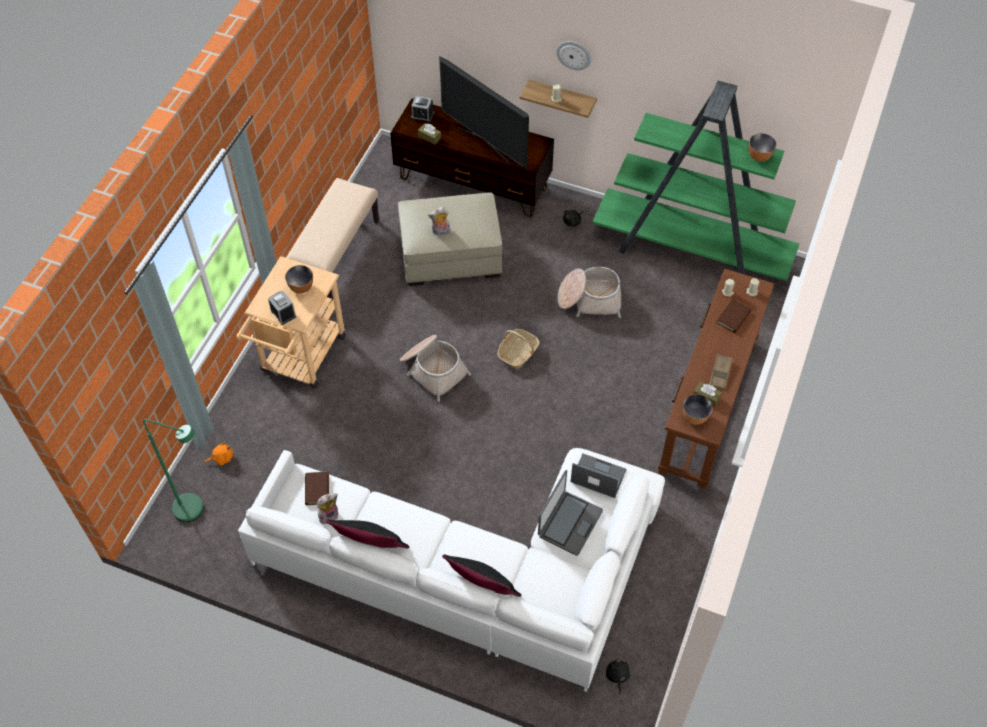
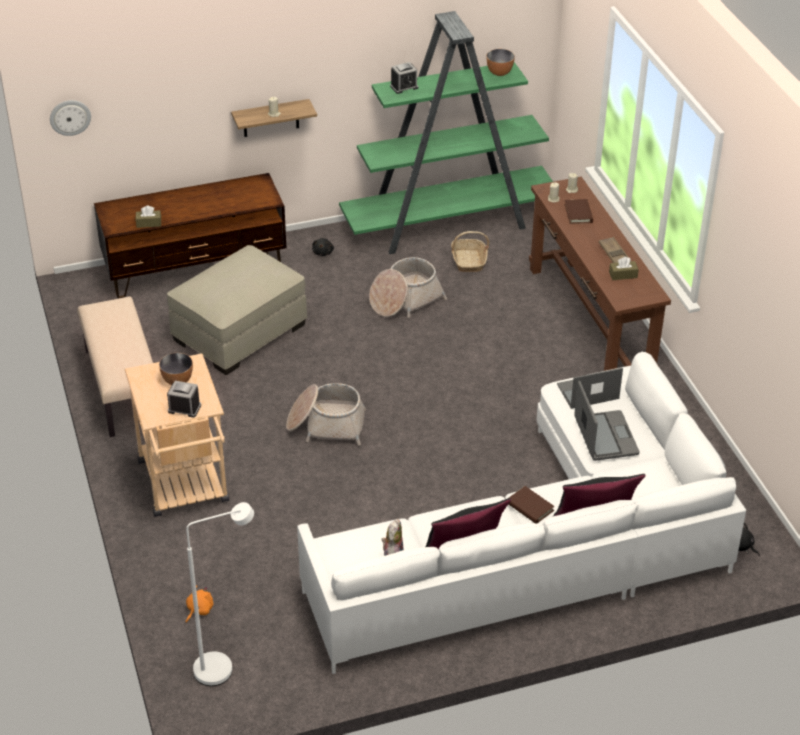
camera: 40 degrees left, 15 degrees down
green floor lamp [143,419,203,522] -> white floor lamp [186,502,254,686]
brown book [305,471,329,505] -> brown book moved to [509,486,555,524]
alarm clock [411,96,434,122] -> alarm clock moved to [390,62,418,94]
plush toy [428,207,450,236] -> none
television [439,56,529,168] -> none
basket [497,329,539,368] -> basket moved to [451,231,489,272]
wall clock [556,41,591,71] -> wall clock moved to [50,100,91,136]
bowl [683,394,712,425] -> none

